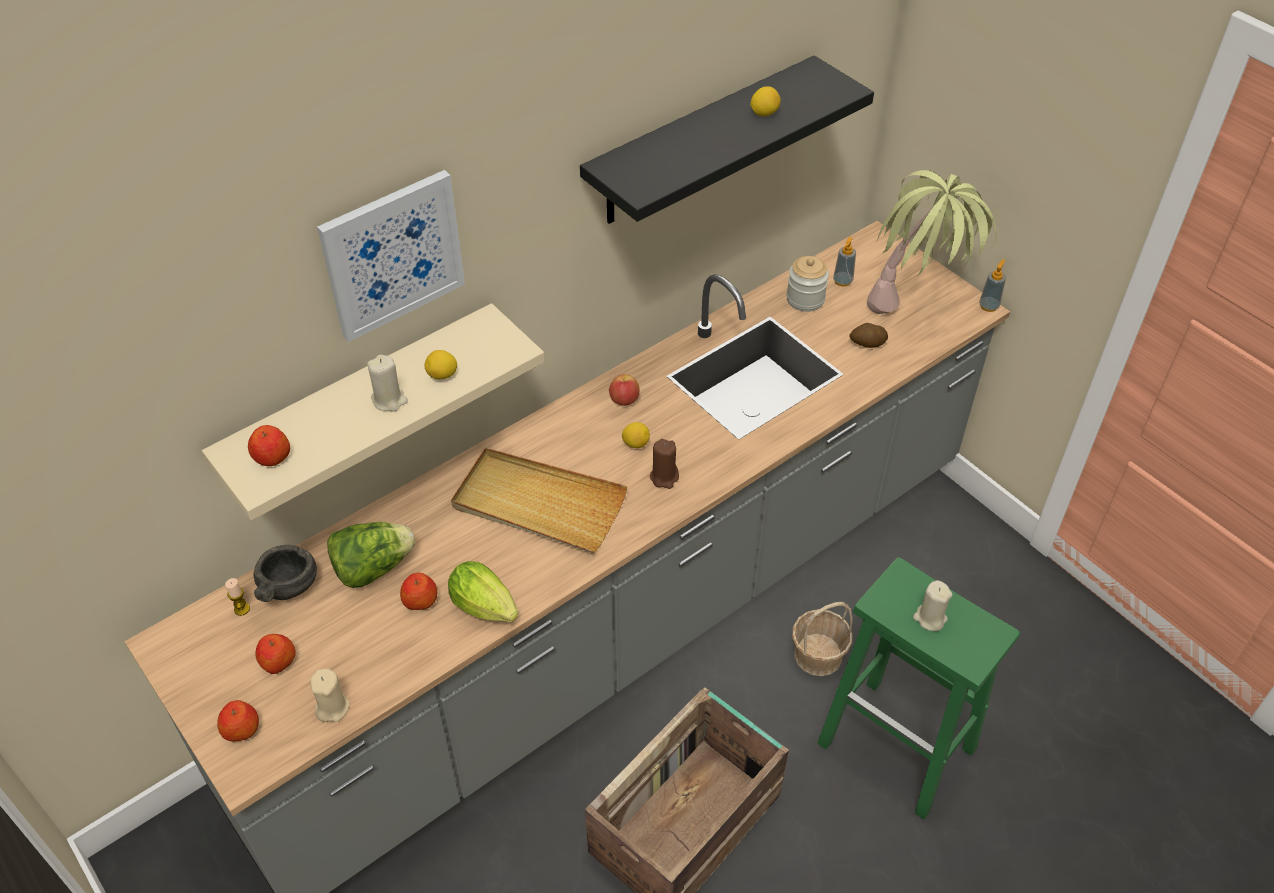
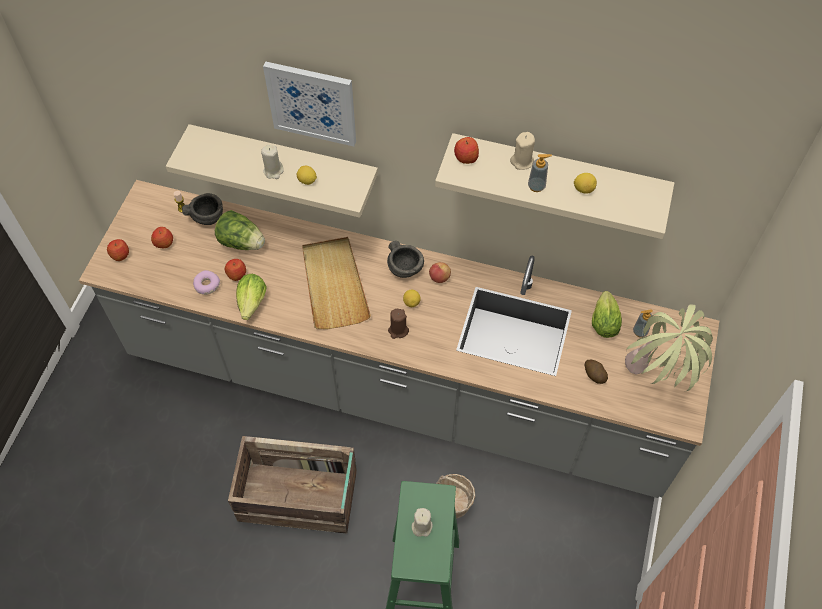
camera: 55 degrees right, 10 degrees up
apple [248,425,290,466] -> apple moved to [454,137,479,164]
beige candle [310,669,350,722] -> beige candle moved to [510,132,535,170]
black shelf [580,55,874,224] -> beige shelf [435,133,674,239]
jar [787,256,829,312] -> lettuce [592,291,622,338]
soap dispenser [979,259,1006,312] -> soap dispenser moved to [528,154,552,192]
none -> donut [193,270,220,295]
none -> grey bowl [387,241,424,278]

